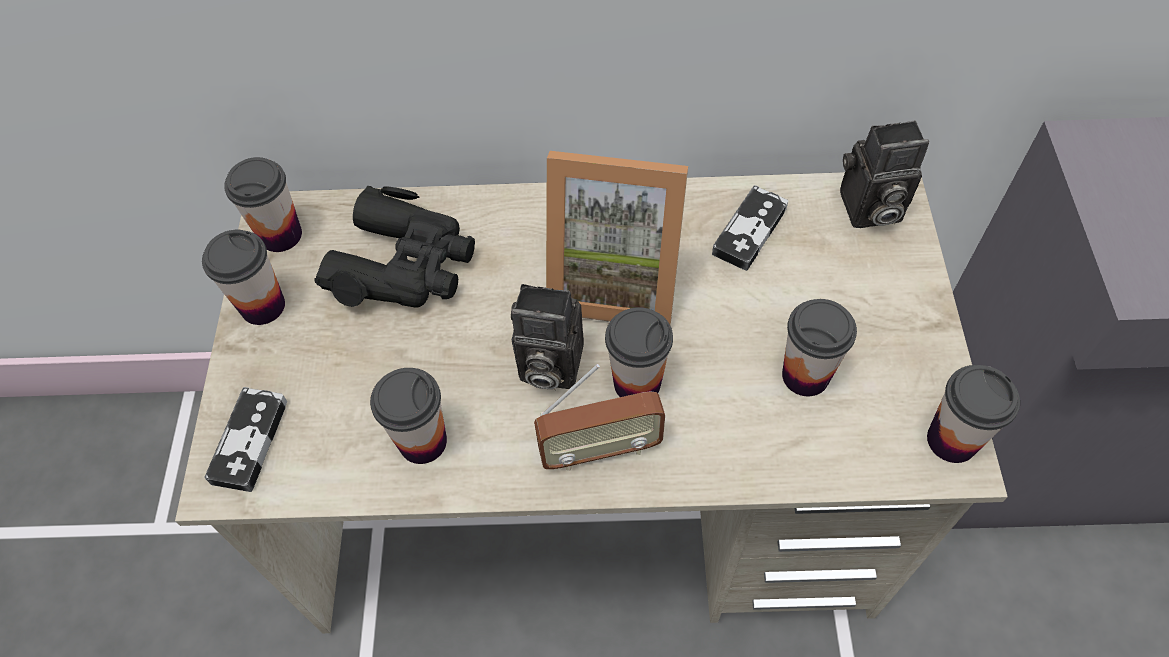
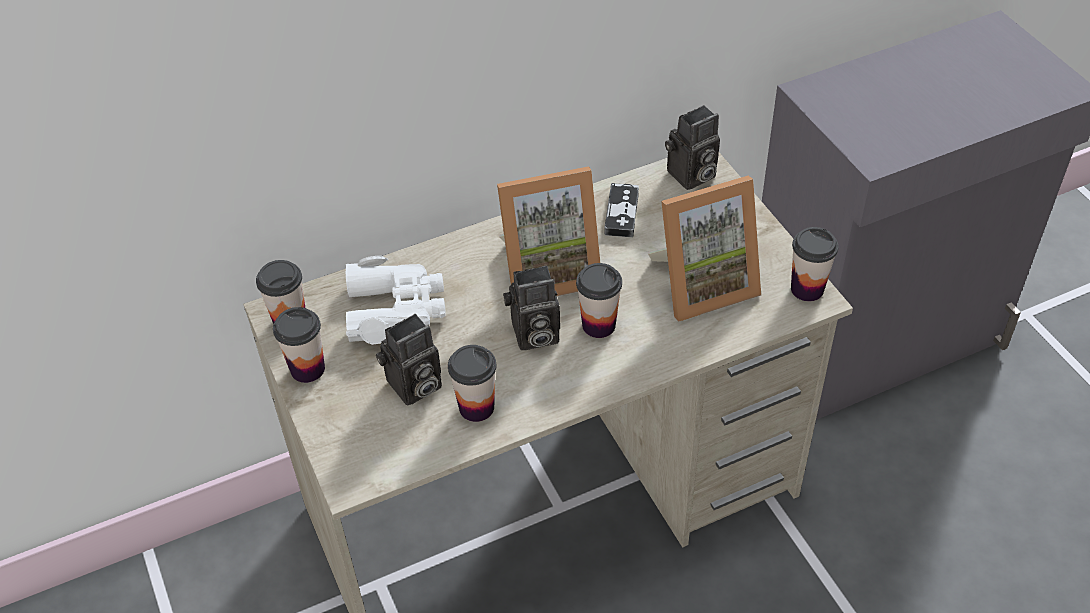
camera: 25 degrees left, 10 degrees down
game controller [204,387,287,492] -> none
black binoculars [314,186,475,308] -> white binoculars [346,256,446,345]
radio [534,364,665,471] -> none
cup [782,299,857,396] -> picture frame [648,176,761,322]
none -> camera [376,314,442,406]

